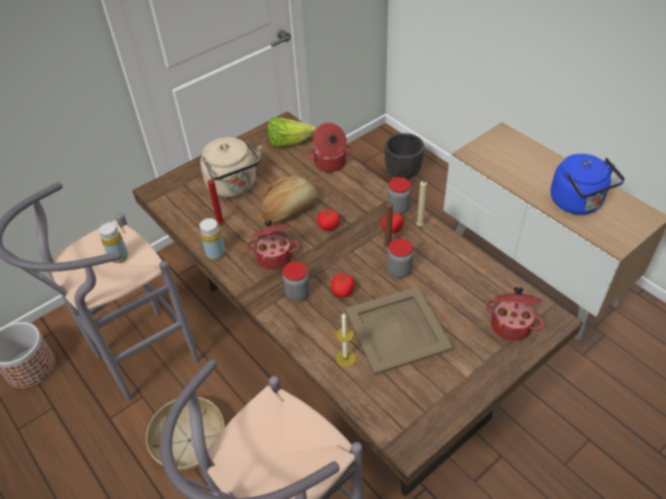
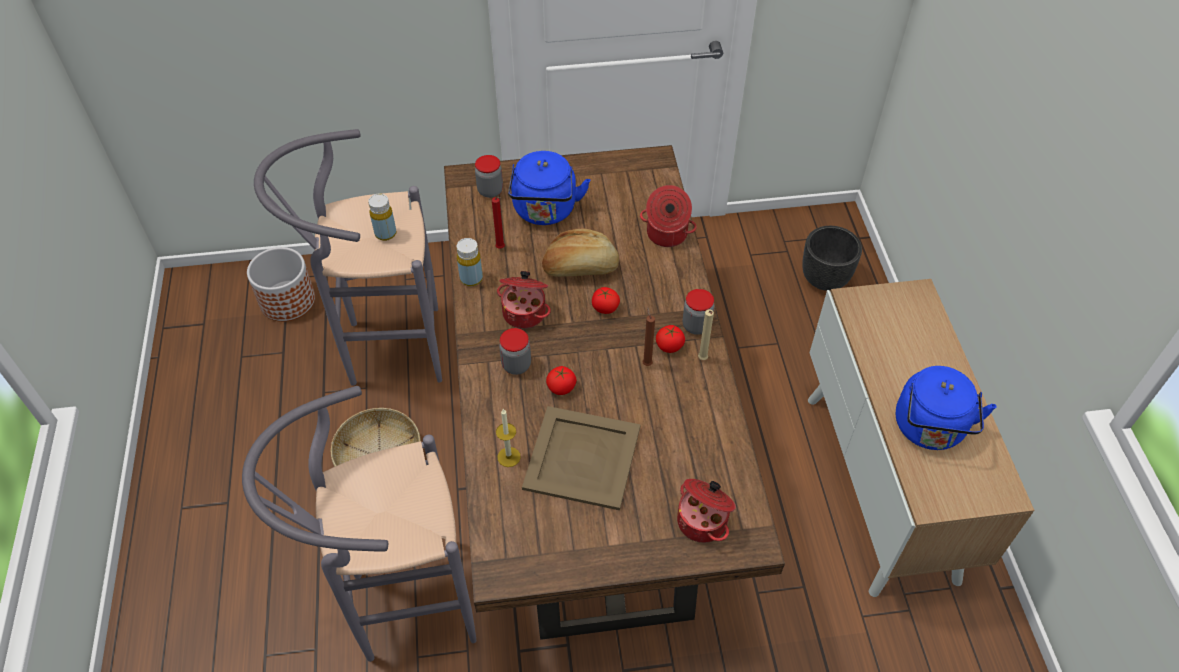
camera: 30 degrees right, 5 degrees up
beige kettle [200,137,262,198] -> blue kettle [508,151,590,225]
lettuce [268,117,317,148] -> none
jar [387,238,413,278] -> jar moved to [475,155,503,198]

